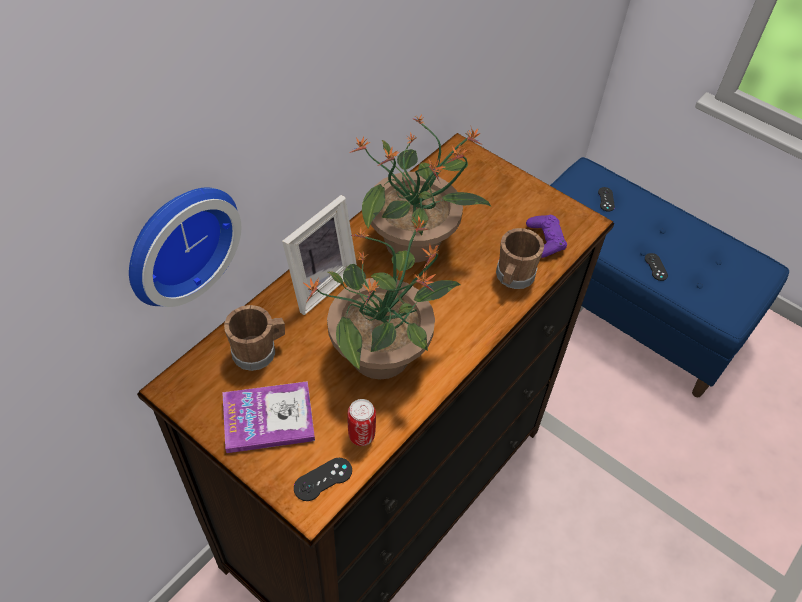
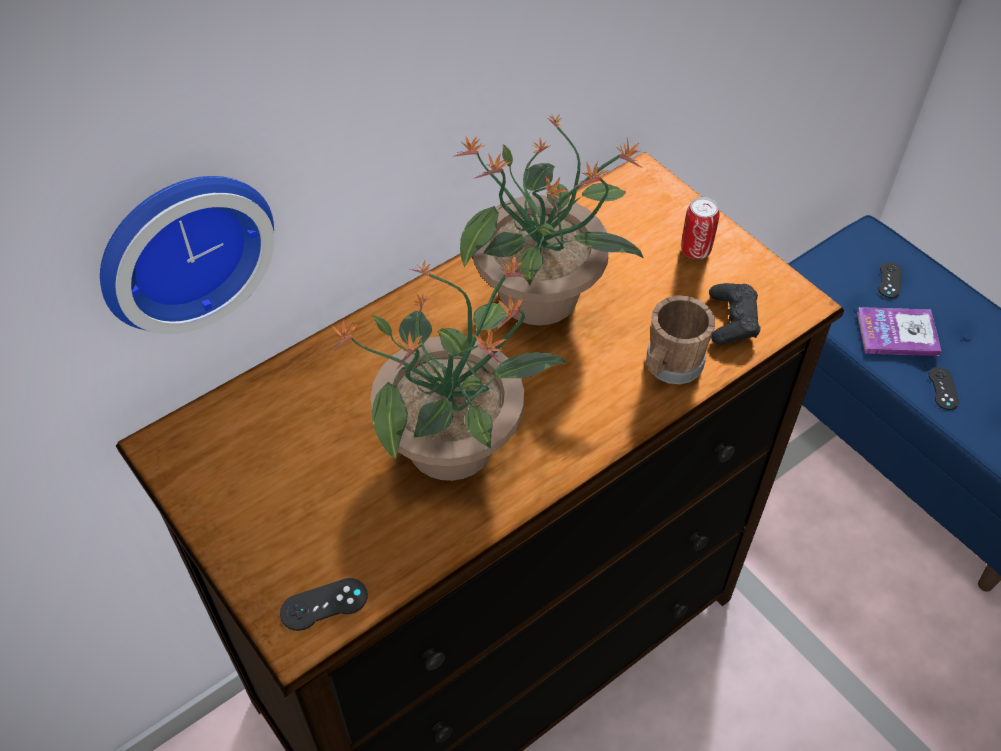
camera: 15 degrees right, 0 degrees up
book [222,381,315,453] -> book moved to [857,307,942,356]
brown mug [224,305,285,371] -> none
picture frame [282,195,357,315] -> none
can [347,399,376,446] -> can moved to [681,197,720,259]
purple game controller [526,215,567,258] -> black game controller [709,283,760,344]

